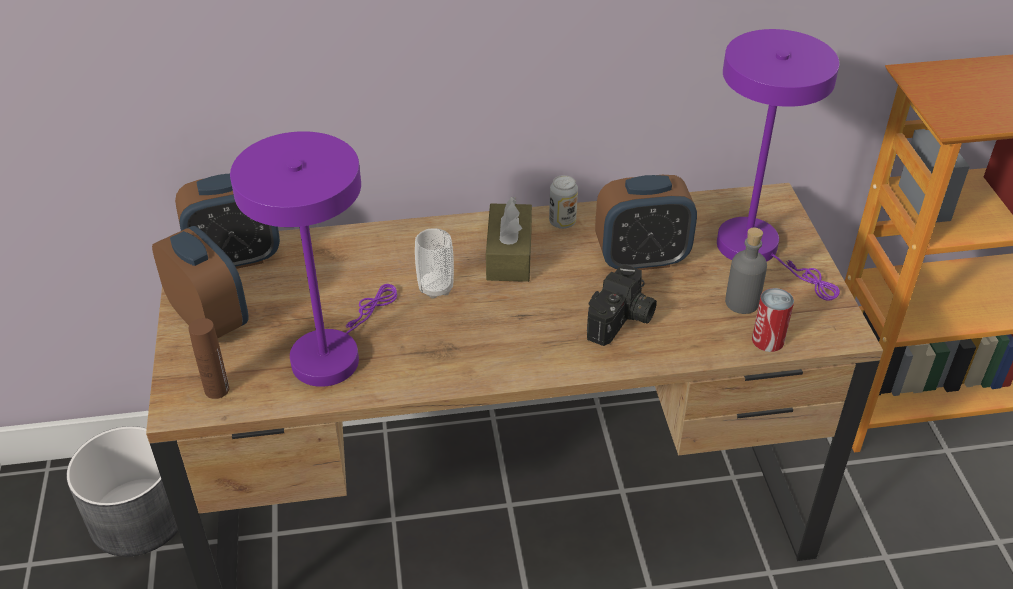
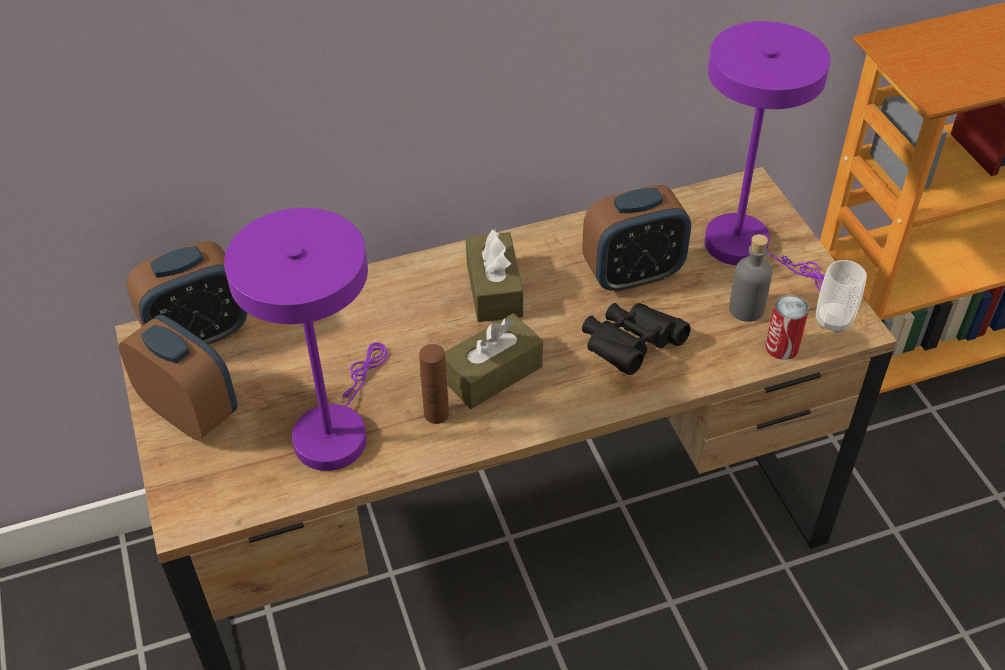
camera: 10 degrees left, 5 degrees up
grey planter [66,426,178,557] -> none
brown bottle [188,318,229,399] -> brown bottle moved to [419,344,449,424]
cup [415,228,454,299] -> cup moved to [816,260,867,333]
can [549,175,578,229] -> none
camera [587,264,657,346] -> black binoculars [582,303,691,375]
none -> brown tissue box [445,313,543,409]

